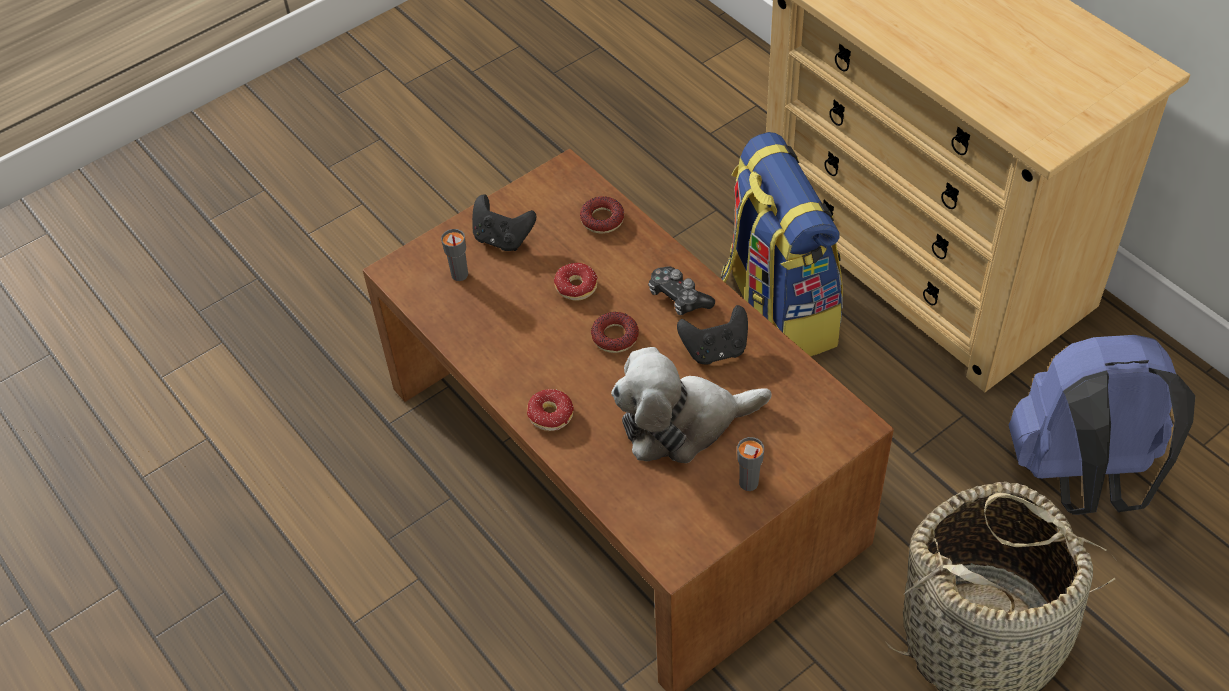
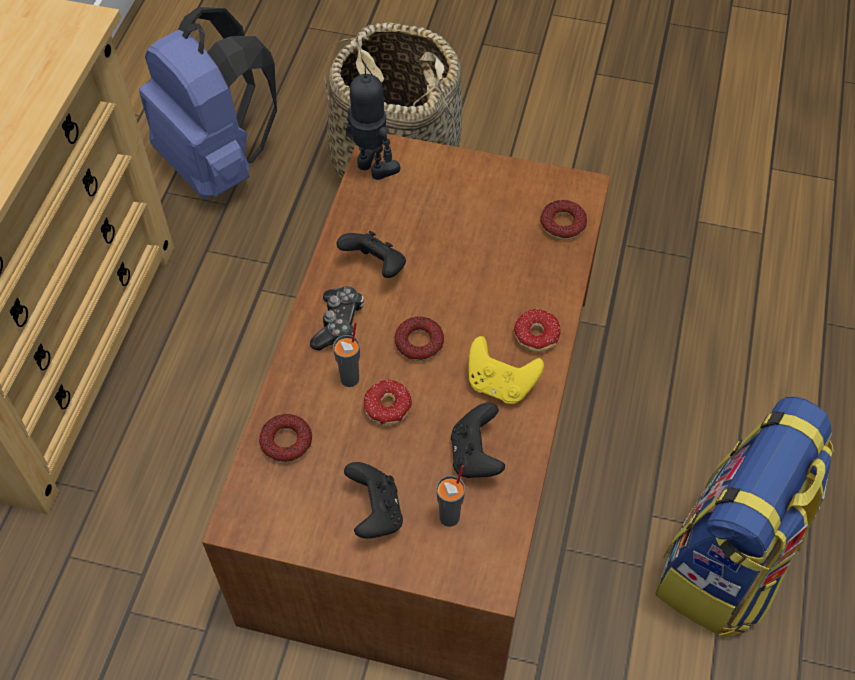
camera: 130 degrees left, 5 degrees up
plush toy [611,347,772,463] -> none
backpack [721,132,843,356] -> backpack moved to [655,396,834,638]
grey cup [737,437,764,491] -> grey cup moved to [333,323,360,387]
none -> toy robot [346,63,400,180]
none -> black game controller [451,402,505,478]
none -> yellow game controller [469,336,544,404]
none -> donut [540,200,587,240]

